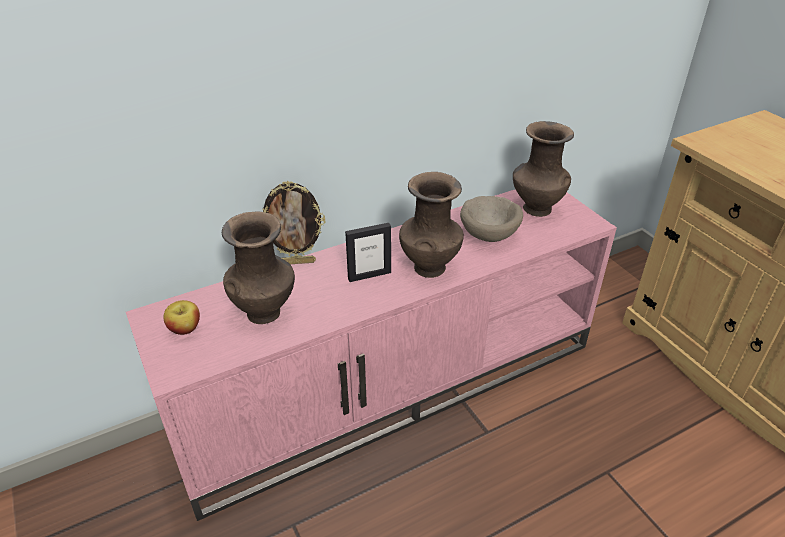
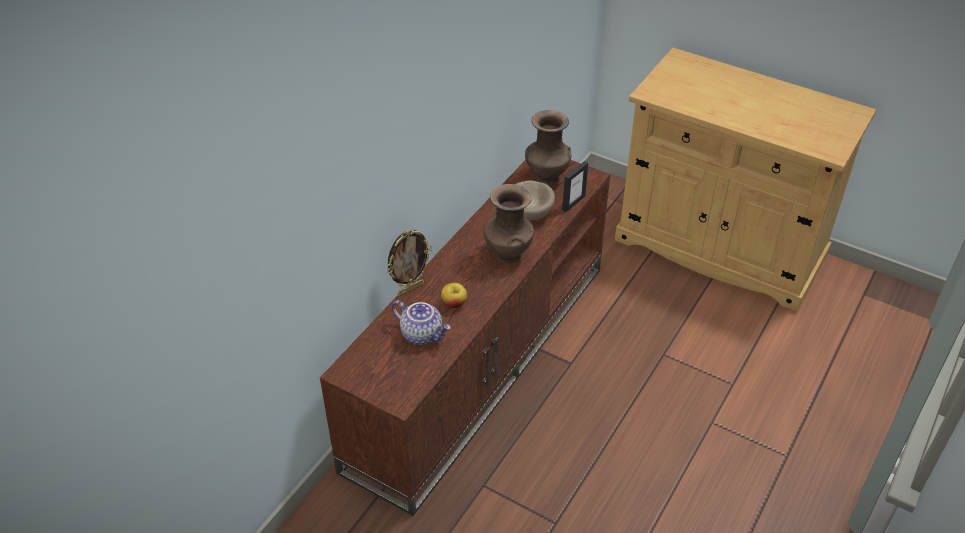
camera: 30 degrees left, 5 degrees up
pink tv stand [126,189,617,521] -> brown tv stand [320,160,610,516]
apple [163,300,200,335] -> apple moved to [441,283,467,308]
brown vase [222,211,295,324] -> teapot [392,300,451,345]
picture frame [345,223,391,282] -> picture frame moved to [562,161,588,212]

